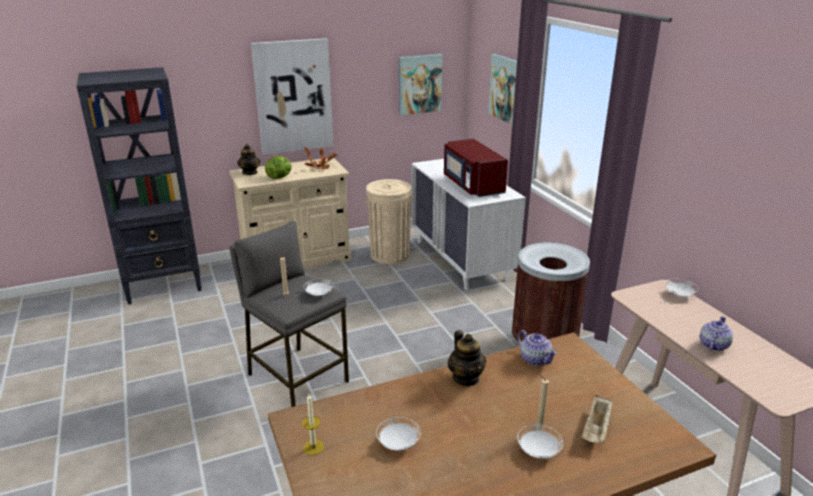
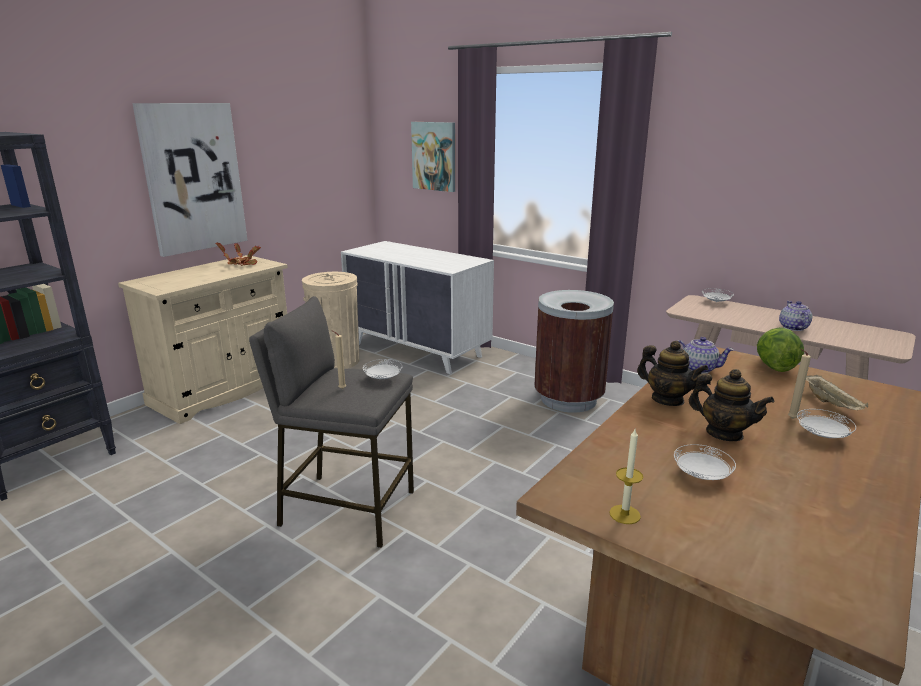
camera: 30 degrees left, 5 degrees down
teapot [237,144,260,175] -> teapot moved to [689,369,774,441]
lettuce [265,156,292,179] -> lettuce moved to [757,327,804,372]
picture [399,54,443,115] -> none
red microwave [444,139,508,197] -> none

